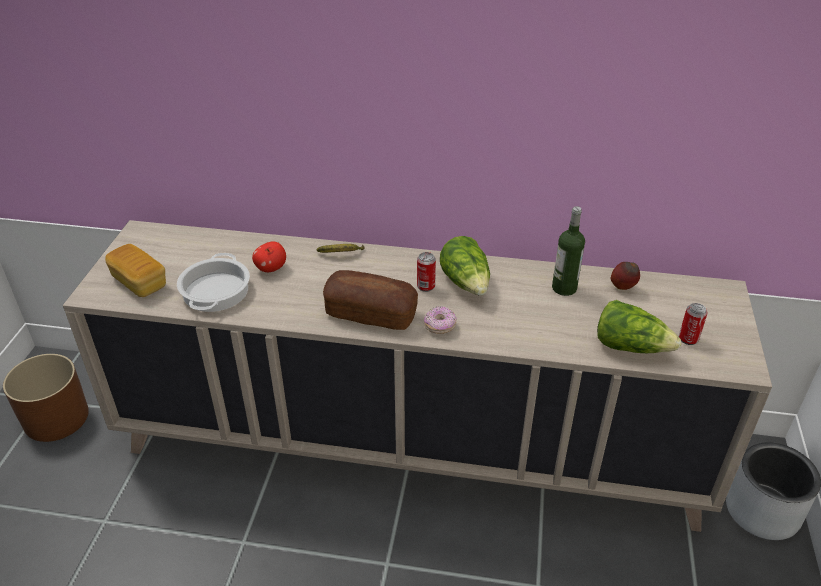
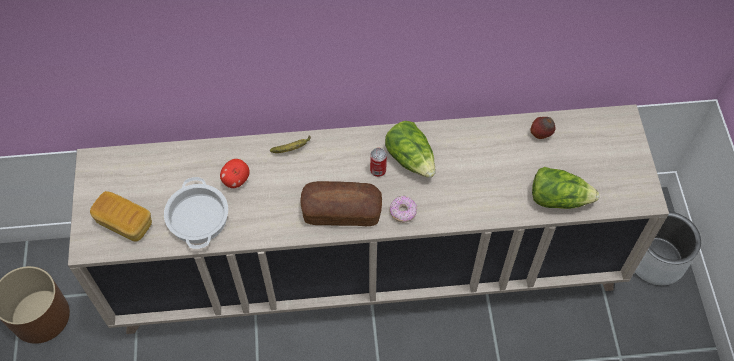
camera: 15 degrees left, 20 degrees up
bottle [552,206,585,296] -> none
can [679,303,708,345] -> none

